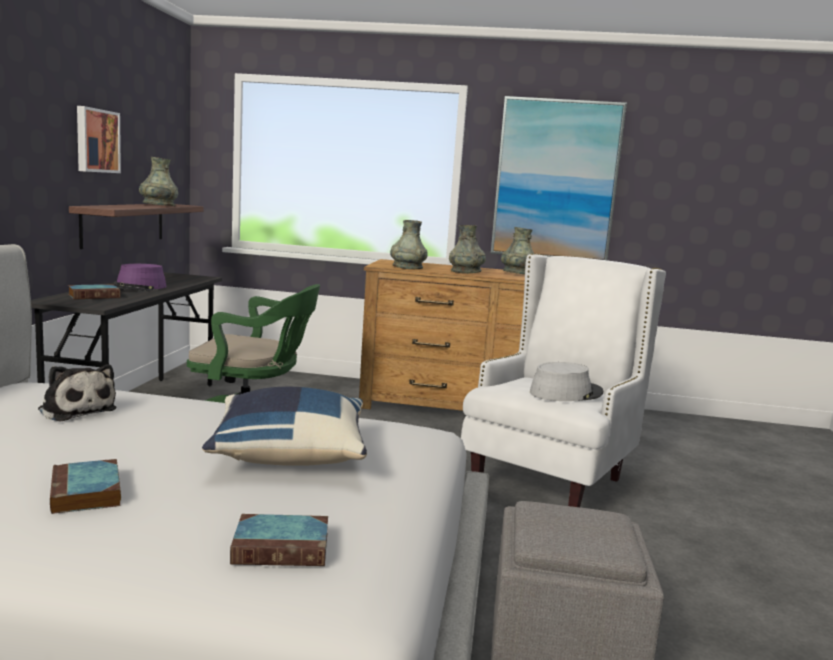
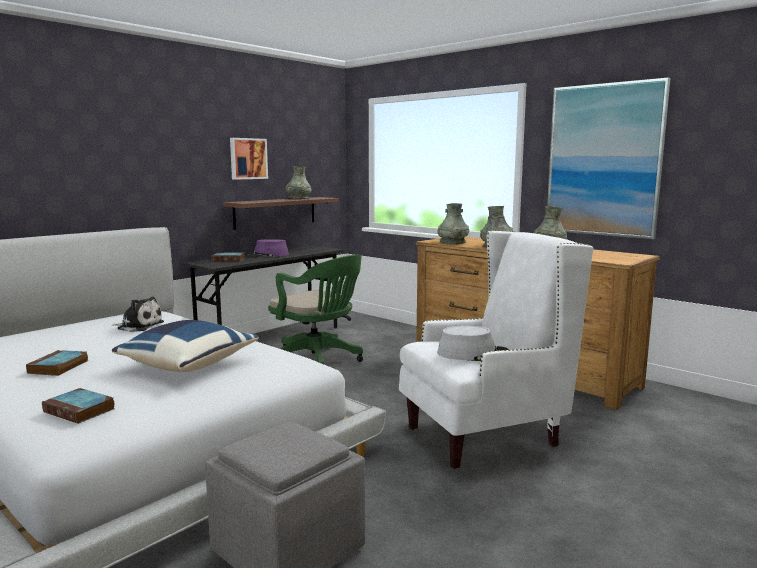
camera: 35 degrees right, 0 degrees up
plush toy [38,364,117,421] -> plush toy turned 60 degrees counterclockwise [112,297,164,332]

